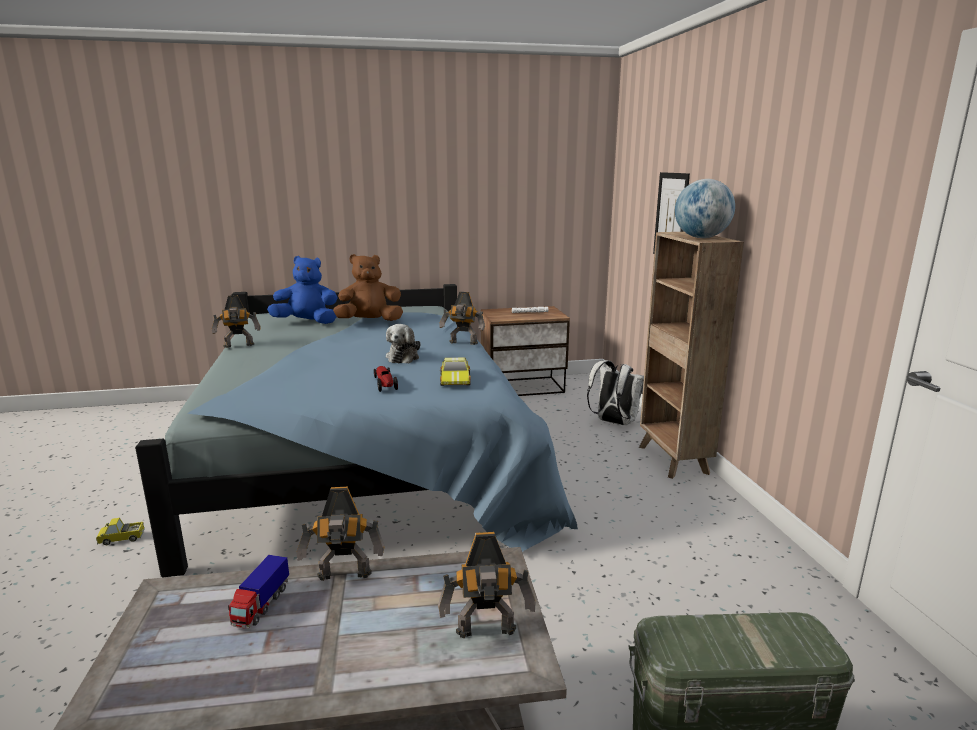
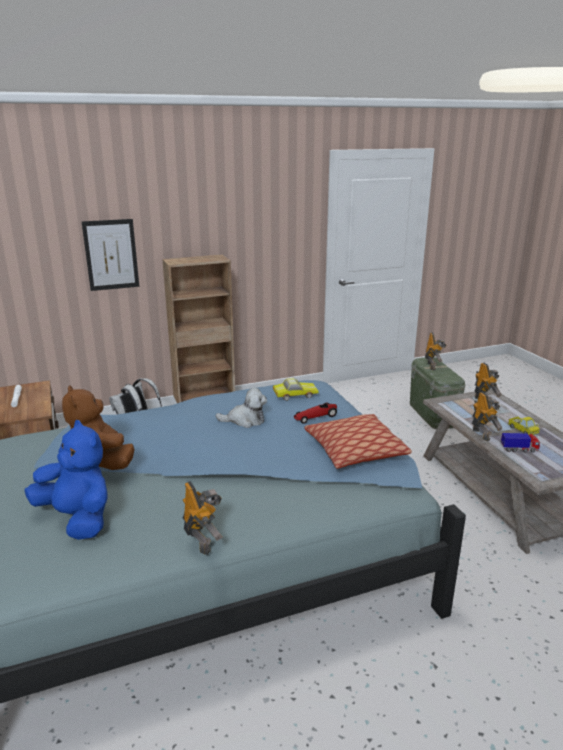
camera: 100 degrees left, 5 degrees up
toy truck [96,518,145,545] -> toy truck moved to [508,417,540,435]
blue plush toy [267,256,338,324] -> blue plush toy turned 135 degrees clockwise [24,420,107,540]
toy robot [439,292,485,345] -> toy robot moved to [425,332,447,371]
globe [675,179,735,238] -> none
none -> pillow [304,414,412,469]

